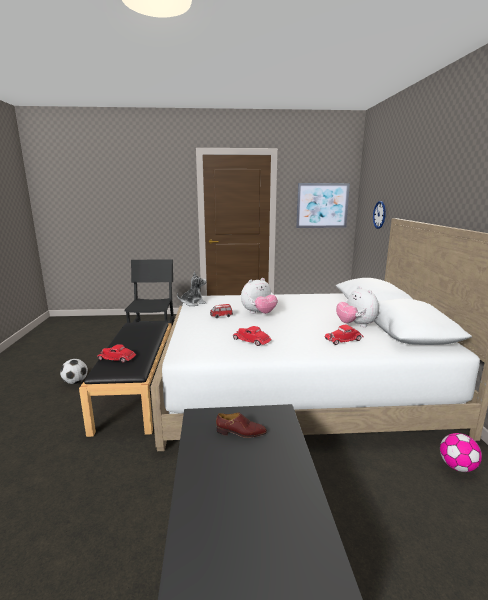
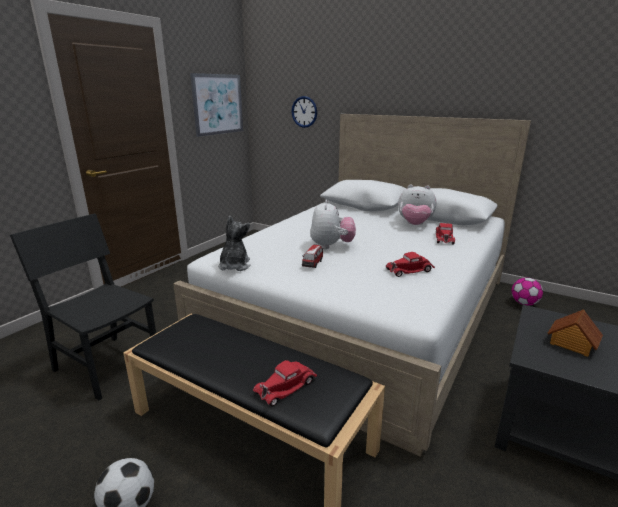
camera: 55 degrees left, 5 degrees up
brown shoe [216,413,267,438] -> toy house [548,309,603,357]

